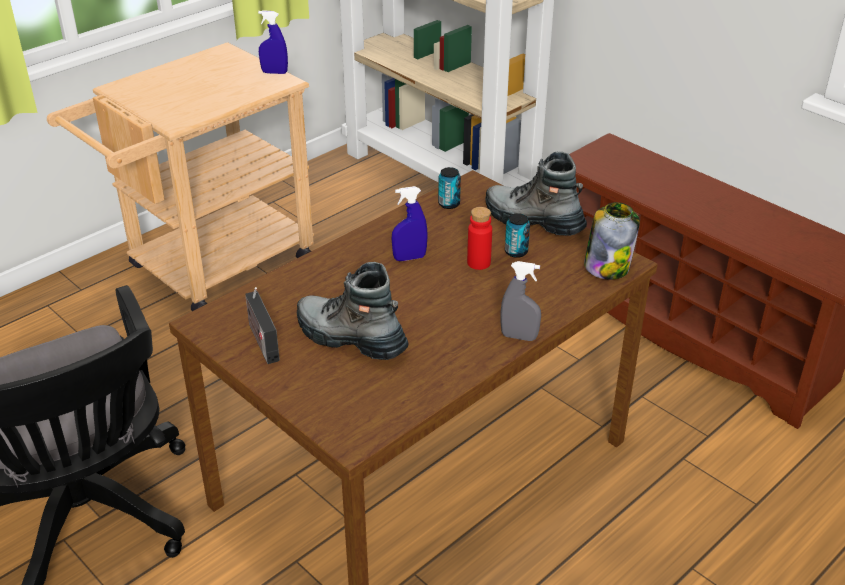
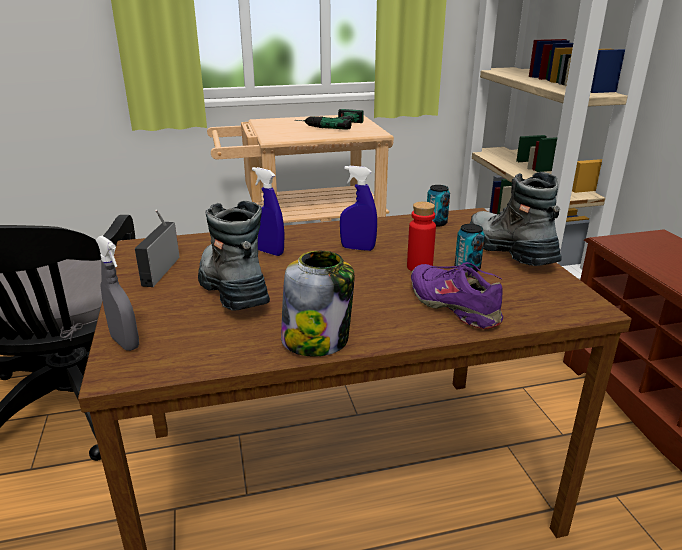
camera: 30 degrees right, 10 degrees down
blue spray bottle [258,10,288,74] -> blue spray bottle moved to [252,167,284,256]
grey spray bottle [500,261,541,341] -> grey spray bottle moved to [96,236,139,351]
jar [584,202,640,280] -> jar moved to [281,251,355,357]
none -> power drill [295,109,364,130]
none -> purple shoe [411,262,503,329]

